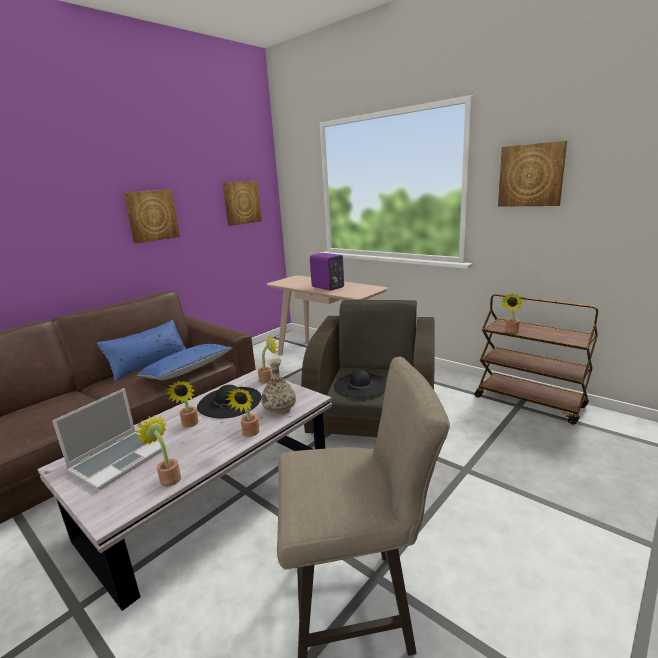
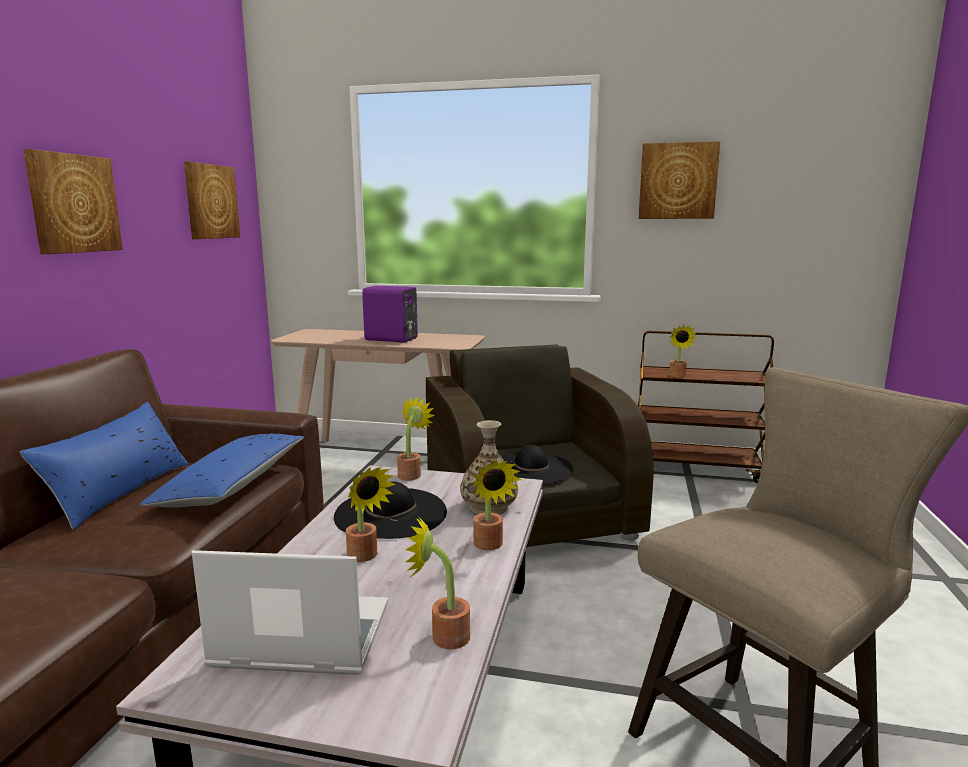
camera: 30 degrees left, 5 degrees down
laptop [52,388,166,490] -> laptop turned 90 degrees counterclockwise [192,550,388,675]

